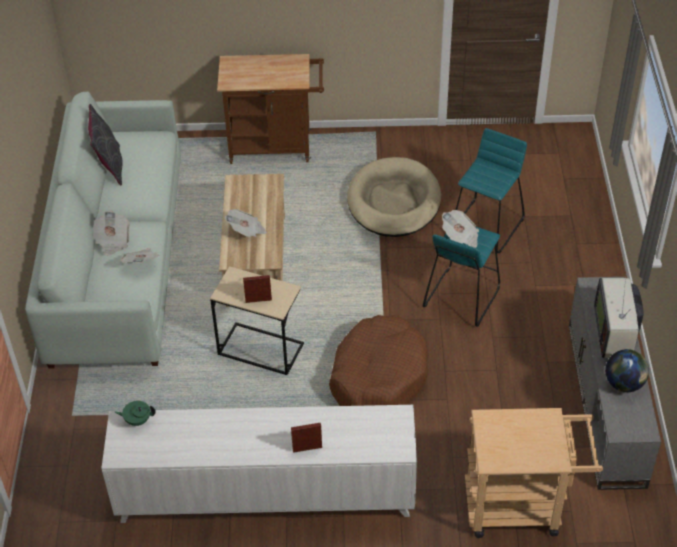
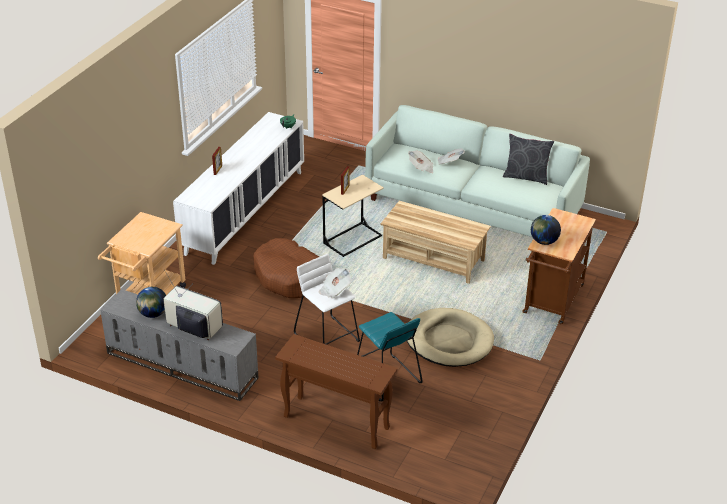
camera: 115 degrees right, 10 degrees down
newspaper [224,209,267,237] -> none
turquoise stool [423,227,500,327] -> white stool [294,254,360,345]
none -> brown console table [275,334,398,449]
none -> globe [531,215,561,245]

